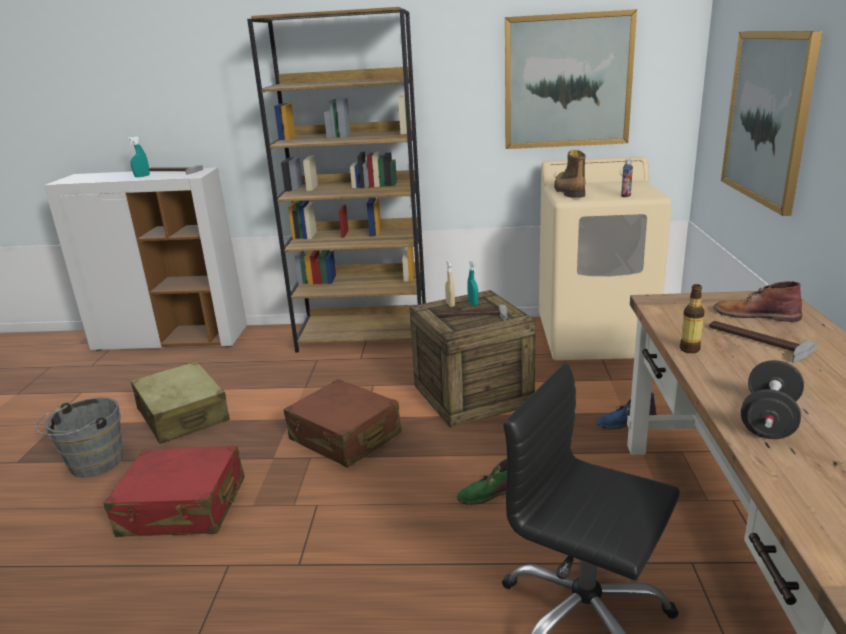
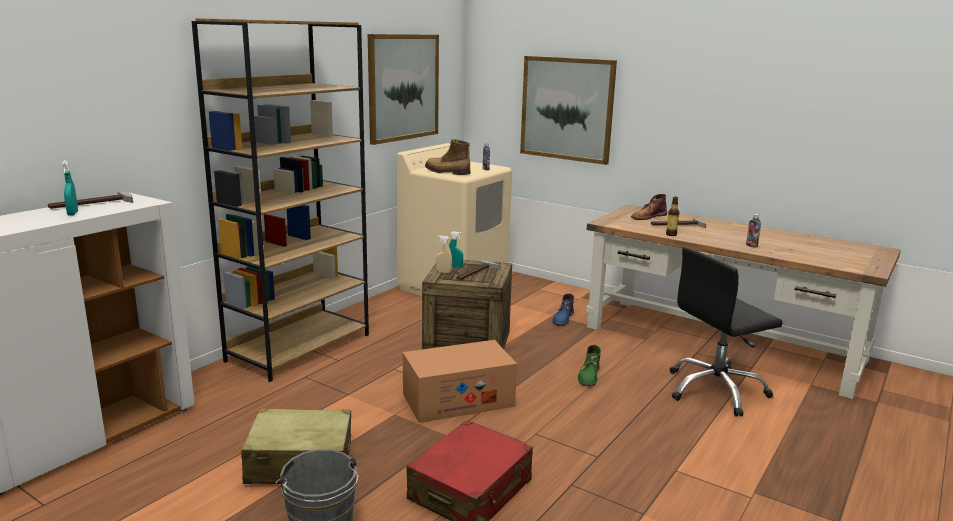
camera: 60 degrees left, 5 degrees down
brown suitcase [284,379,402,468] -> cardboard box [403,340,517,423]
black dumbbell [741,360,804,439] -> bottle [746,214,761,248]

